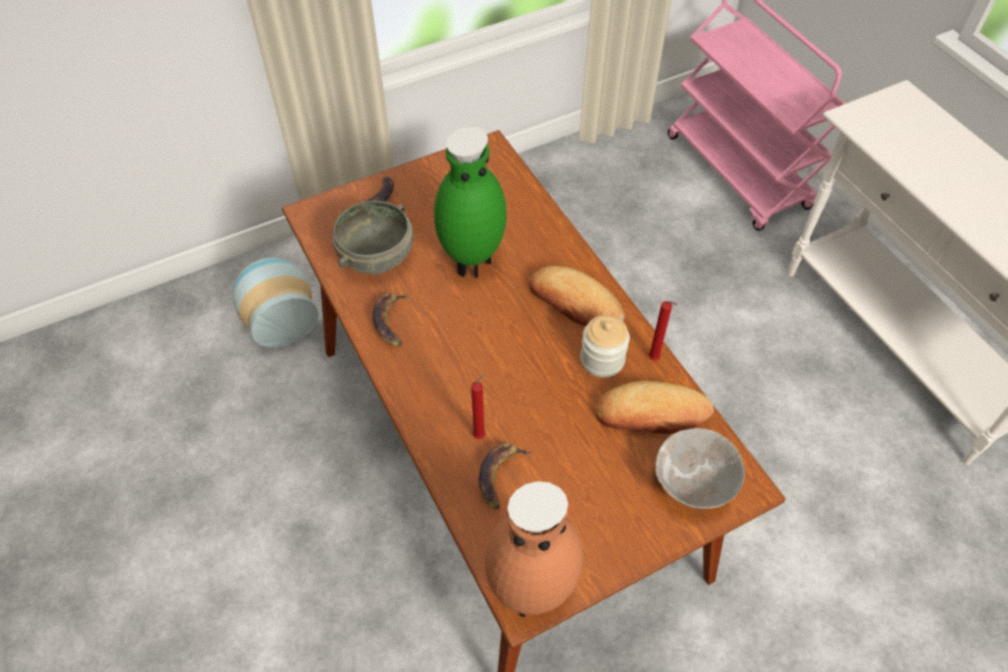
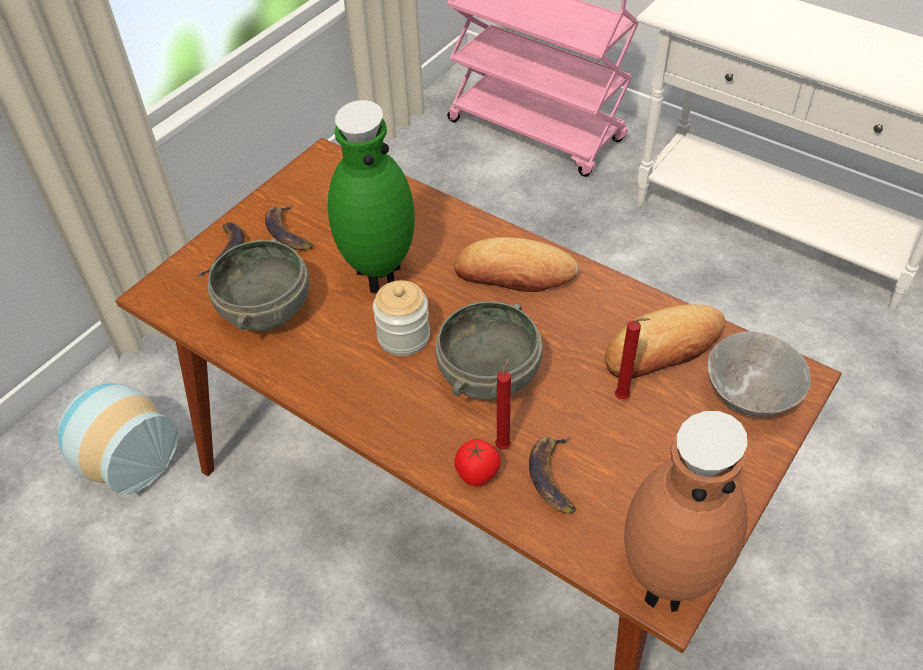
camera: 25 degrees left, 5 degrees down
banana [373,293,409,346] -> banana moved to [265,205,313,250]
jar [580,315,630,378] -> jar moved to [373,280,430,356]
red candle [648,301,678,361] -> red candle moved to [615,318,650,400]
none -> grey bowl [435,301,543,400]
none -> tomato [455,439,501,486]

